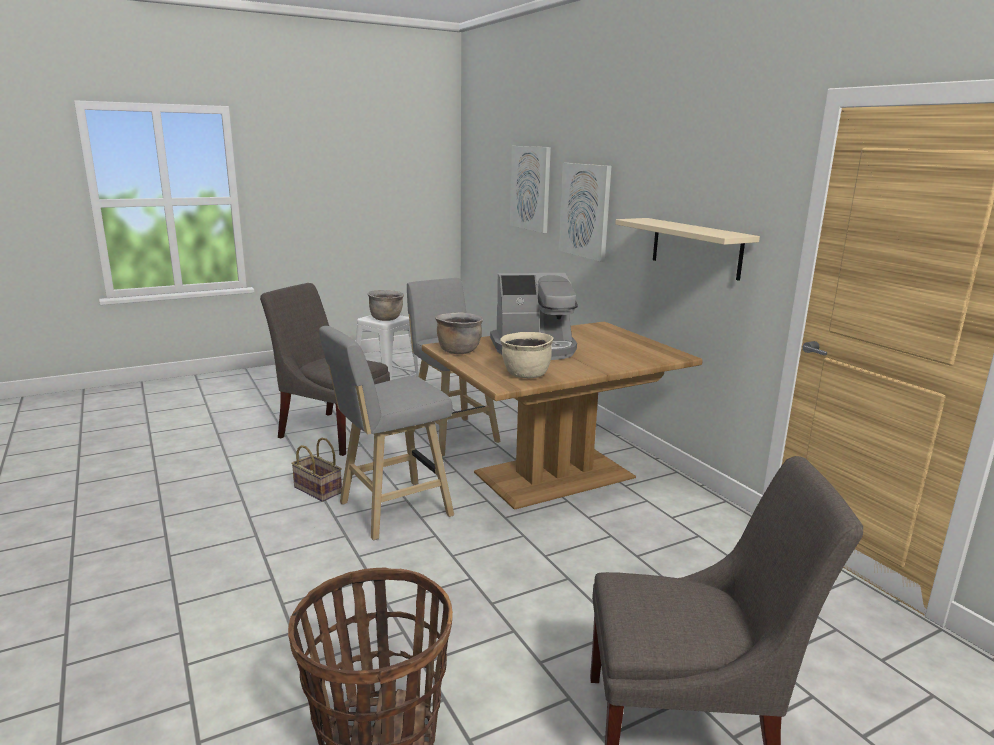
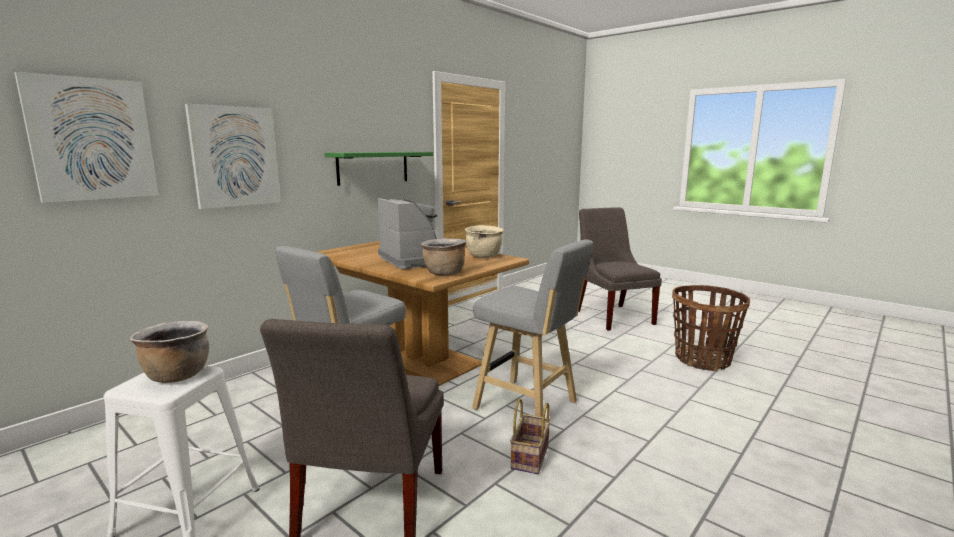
camera: 110 degrees left, 5 degrees down
beige shelf [615,218,760,281] -> green shelf [325,152,433,186]

